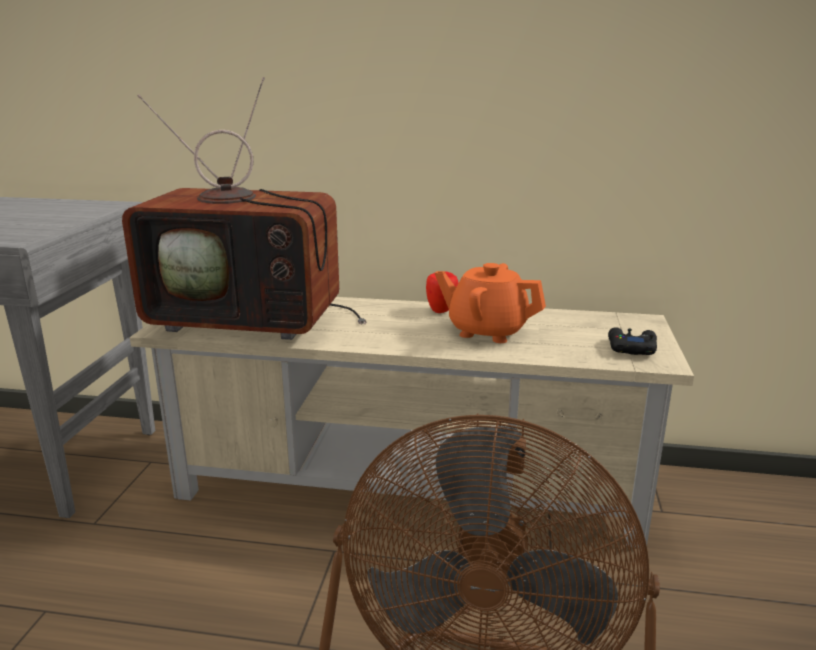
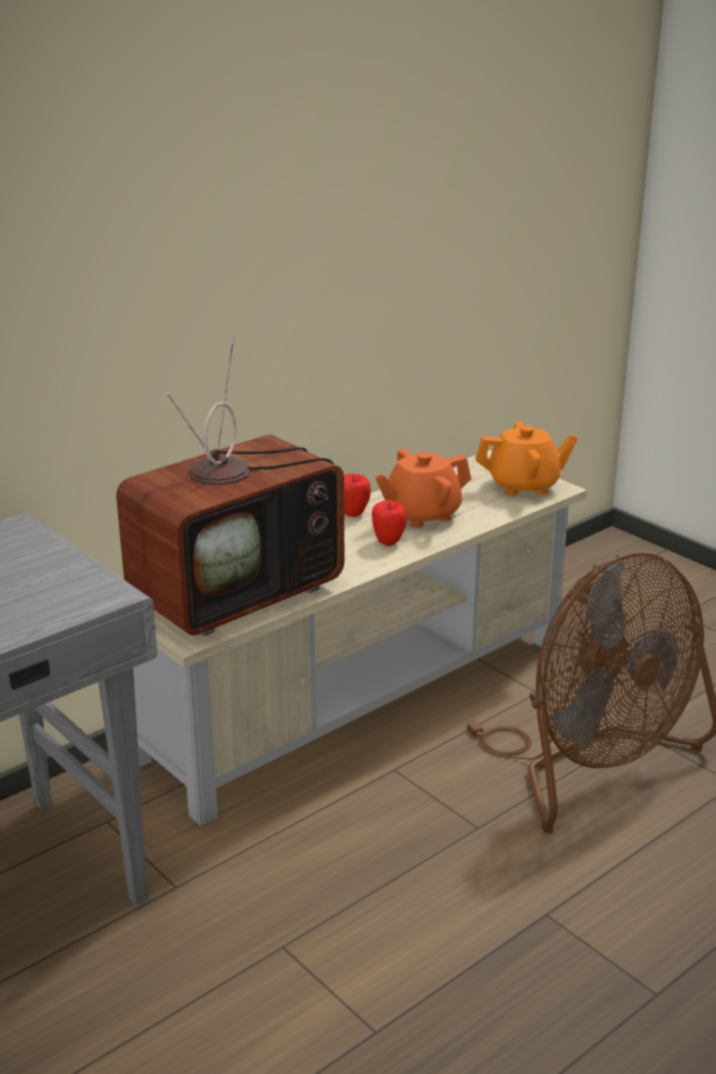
camera: 50 degrees left, 5 degrees up
black game controller [608,327,657,355] -> orange teapot [475,421,578,496]
none -> apple [372,500,407,546]

